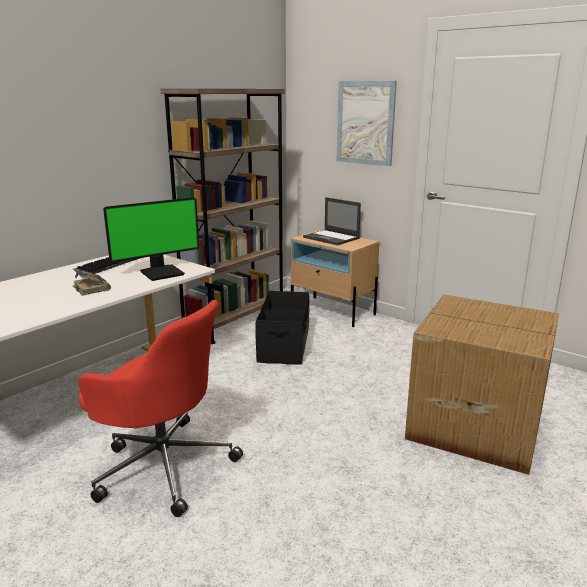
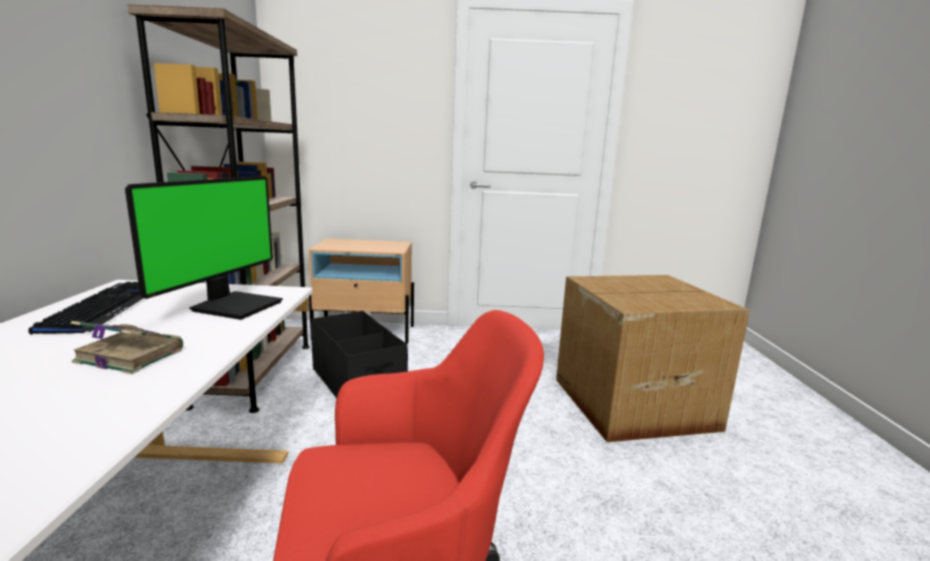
camera: 40 degrees left, 5 degrees down
laptop [303,197,361,245] -> none
picture [337,81,397,166] -> none

